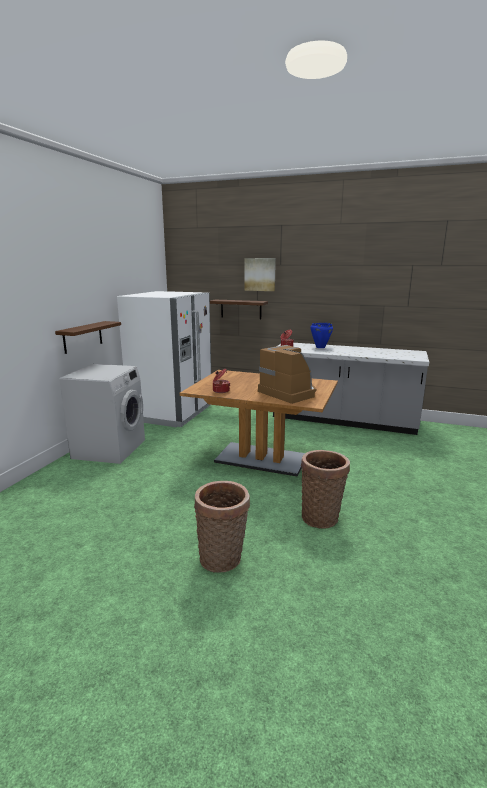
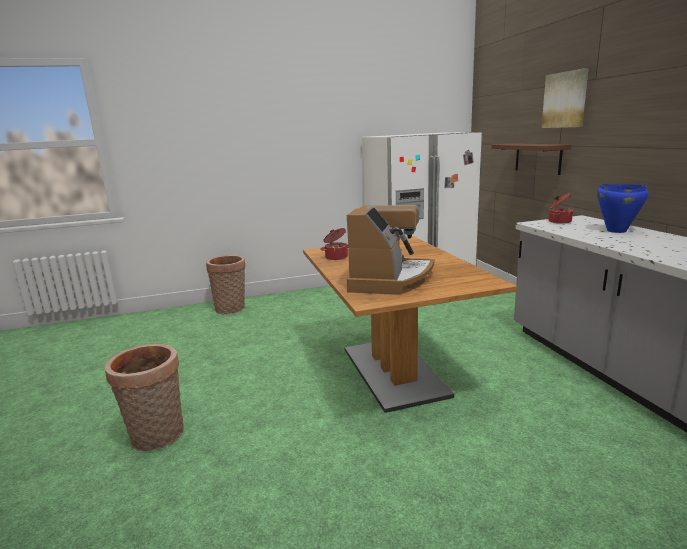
camera: 55 degrees right, 0 degrees up
brown shelf [55,321,121,354] -> none
white washing machine [59,364,145,464] -> none
basket [301,450,350,529] -> basket moved to [206,255,246,314]

